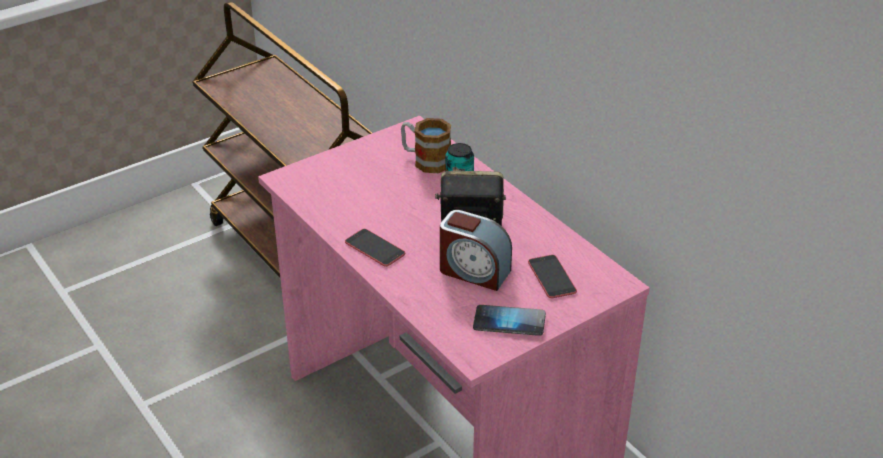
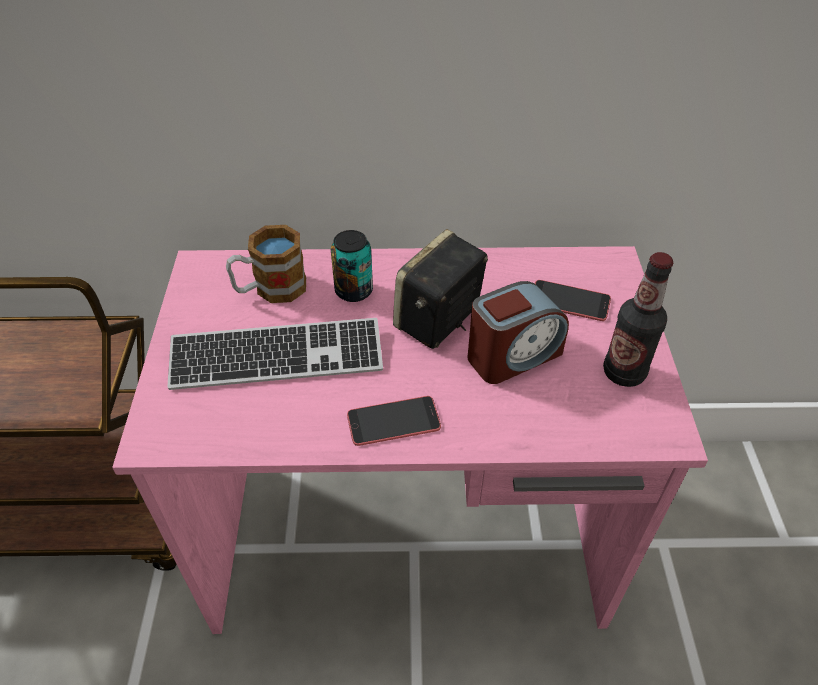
camera: 55 degrees left, 10 degrees up
phone [473,305,546,336] -> bottle [603,252,673,387]
none -> keyboard [167,318,383,390]

